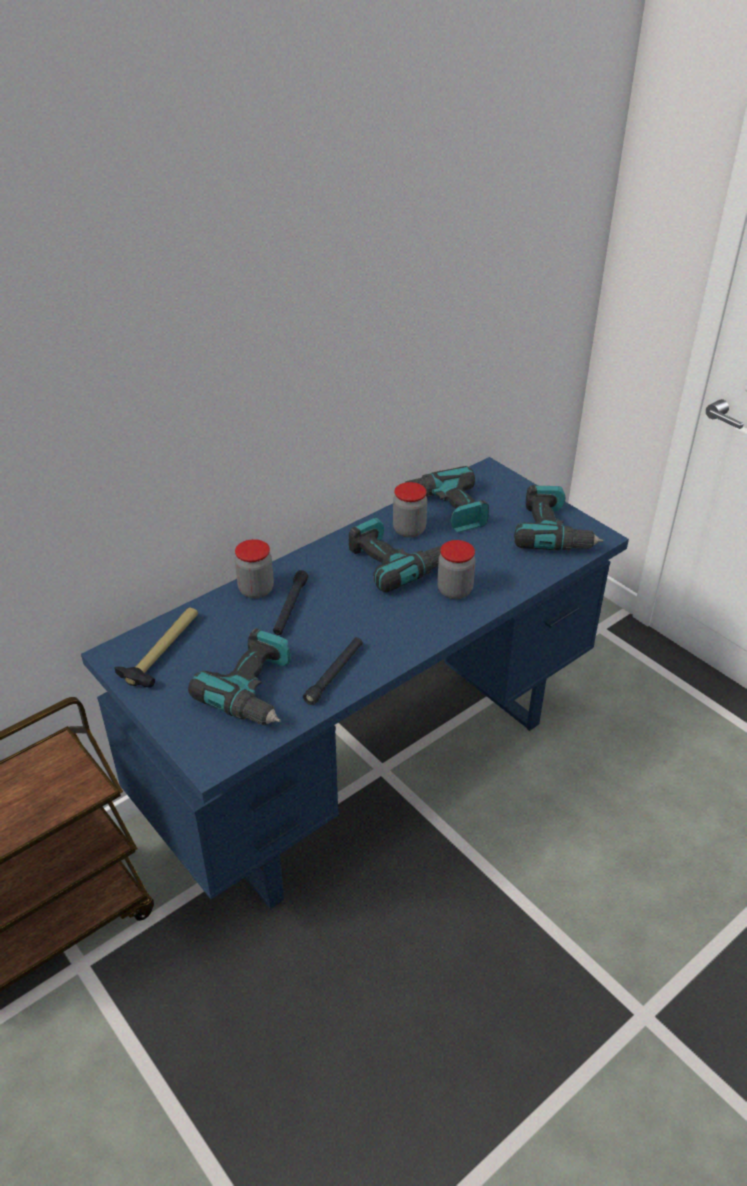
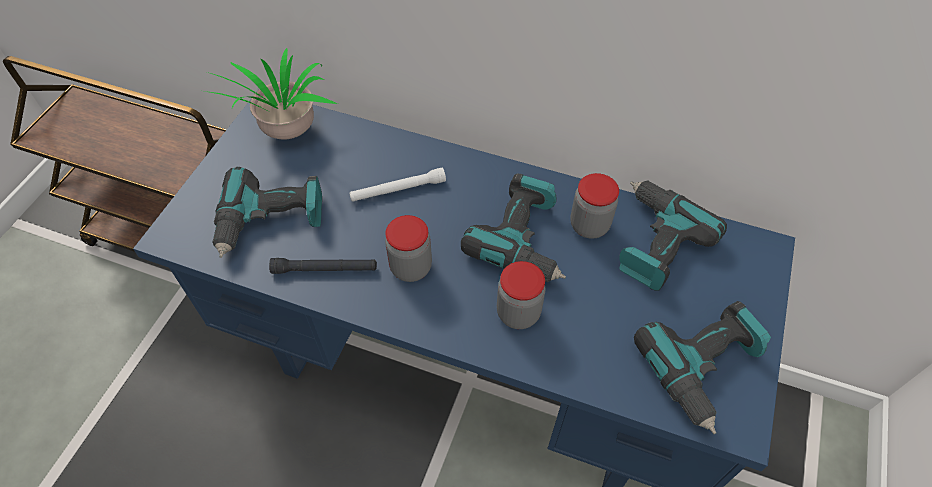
camera: 60 degrees right, 15 degrees up
hammer [114,607,198,688] -> potted plant [205,48,338,140]
jar [235,539,274,598] -> jar moved to [385,215,432,282]
black flashlight [273,570,308,635] -> white flashlight [349,168,446,202]

